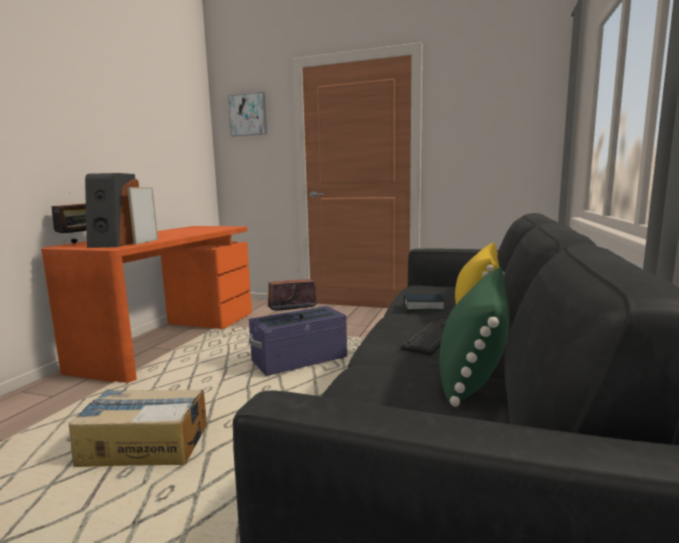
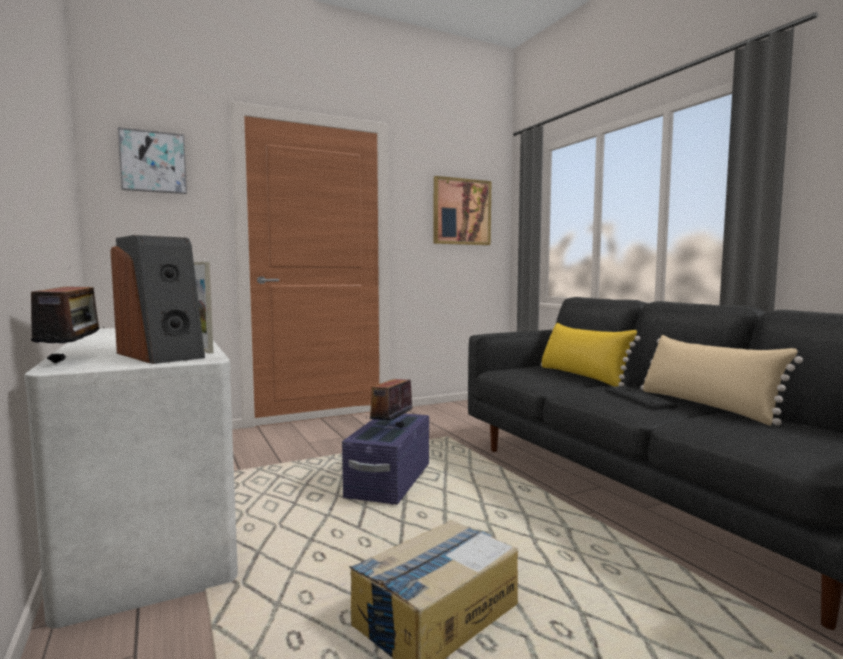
camera: 45 degrees left, 5 degrees down
orange desk [41,226,252,383] -> white desk [24,328,238,628]
book [404,294,445,310] -> none
green pillow [439,267,510,407] -> beige pillow [641,335,803,426]
none -> picture [434,176,491,245]

